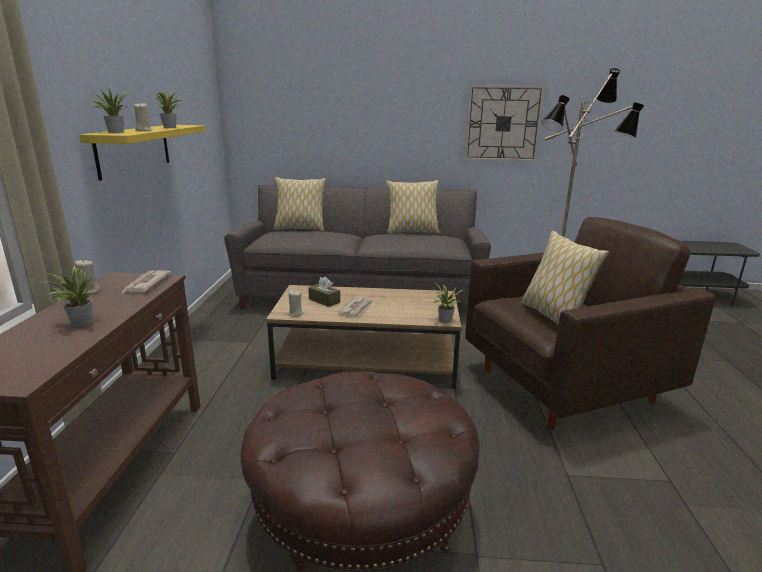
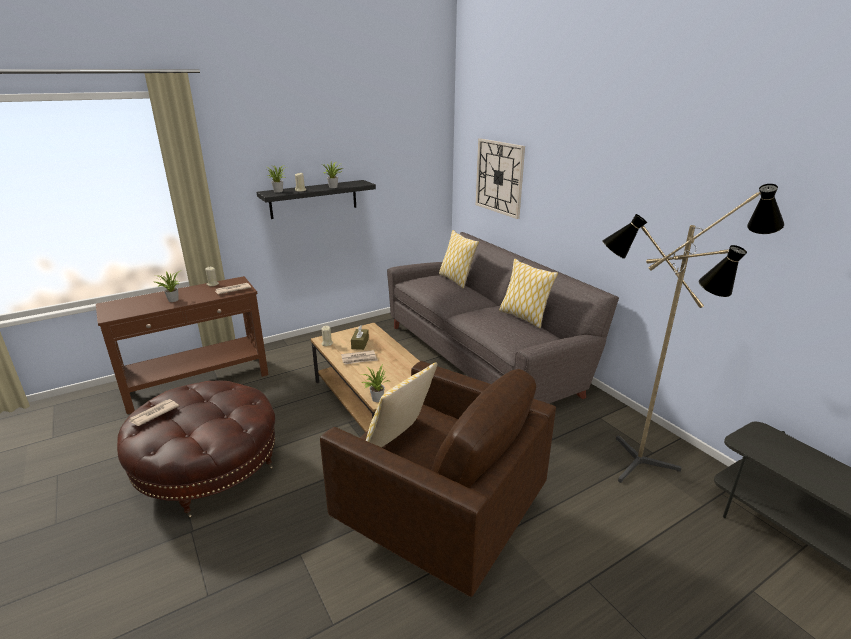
camera: 55 degrees right, 5 degrees up
yellow shelf [79,125,206,181] -> black shelf [257,180,376,219]
wall clock [464,84,545,162] -> wall clock moved to [476,138,525,219]
none -> newspaper [130,399,179,426]

